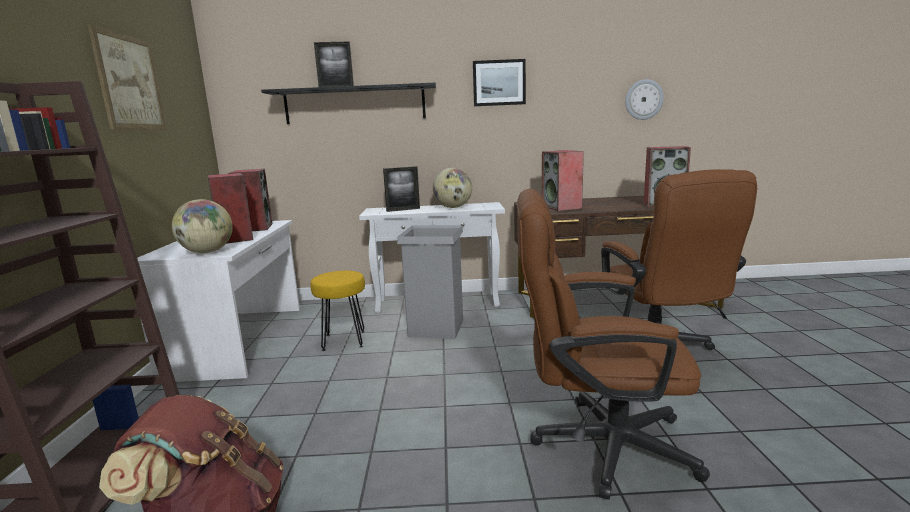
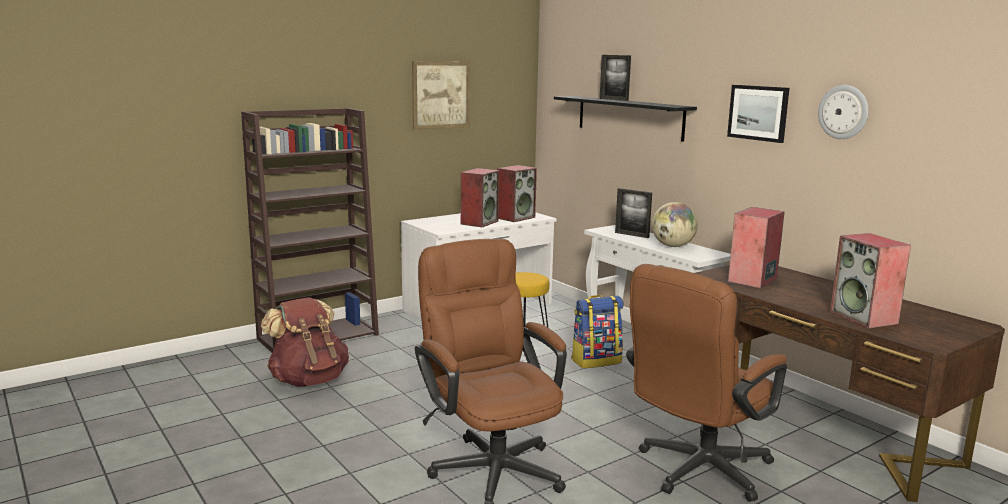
camera: 55 degrees right, 0 degrees up
globe [172,199,233,253] -> none
grey trash can [397,225,463,339] -> backpack [571,295,624,368]
wall clock [625,79,664,120] -> wall clock moved to [818,85,869,139]

